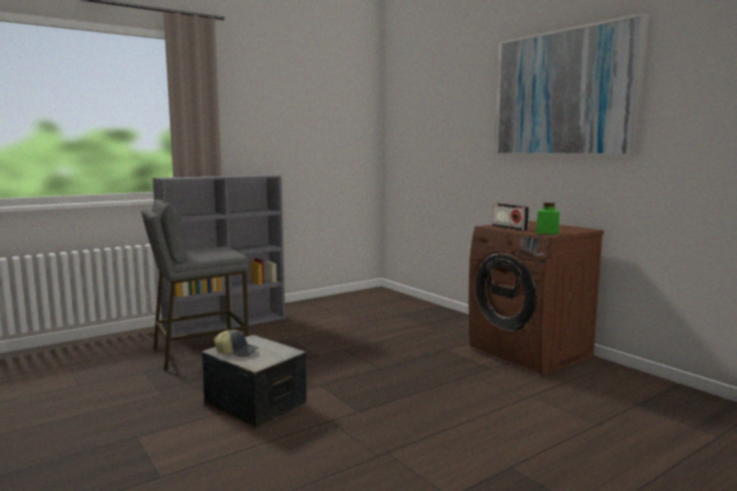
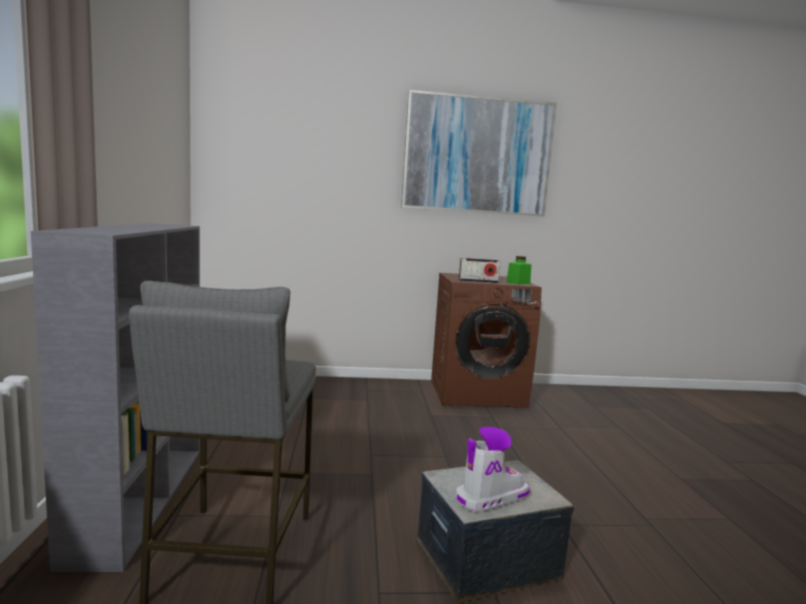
camera: 60 degrees left, 0 degrees up
cap [214,330,259,357] -> boot [456,427,530,512]

